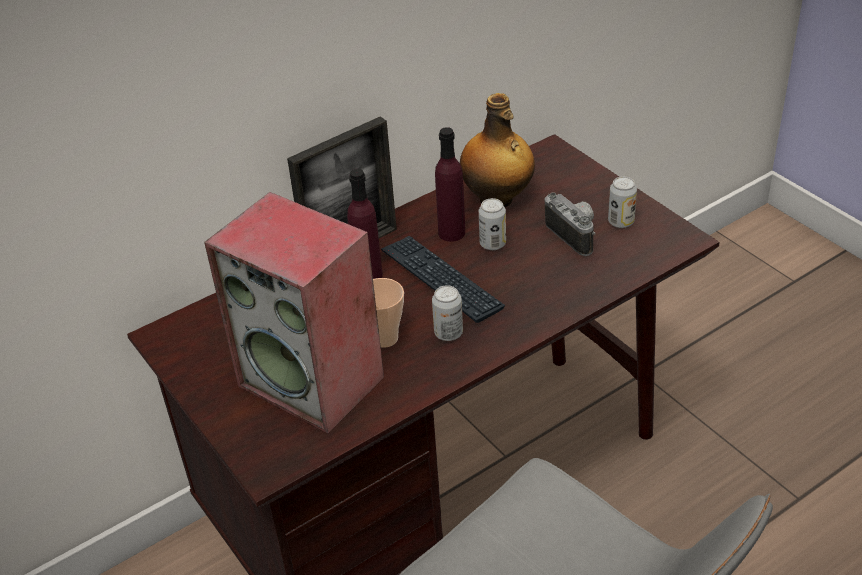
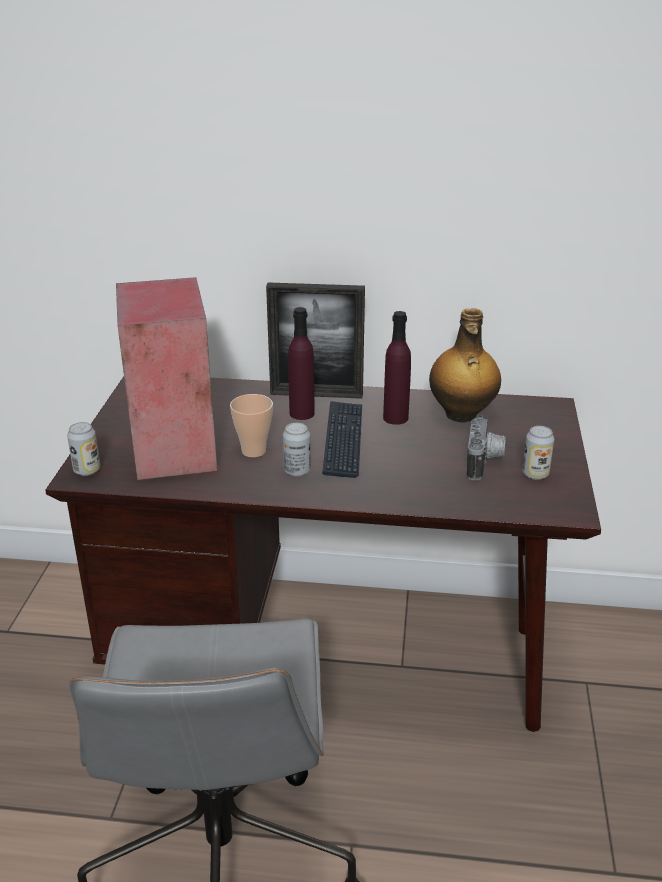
camera: 40 degrees right, 10 degrees down
can [479,198,506,250] -> can moved to [67,422,100,476]

